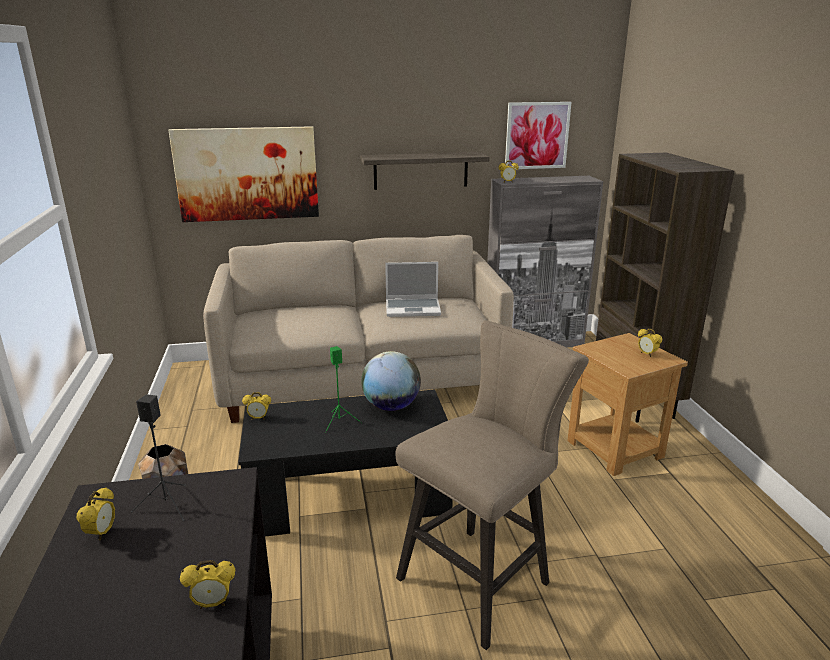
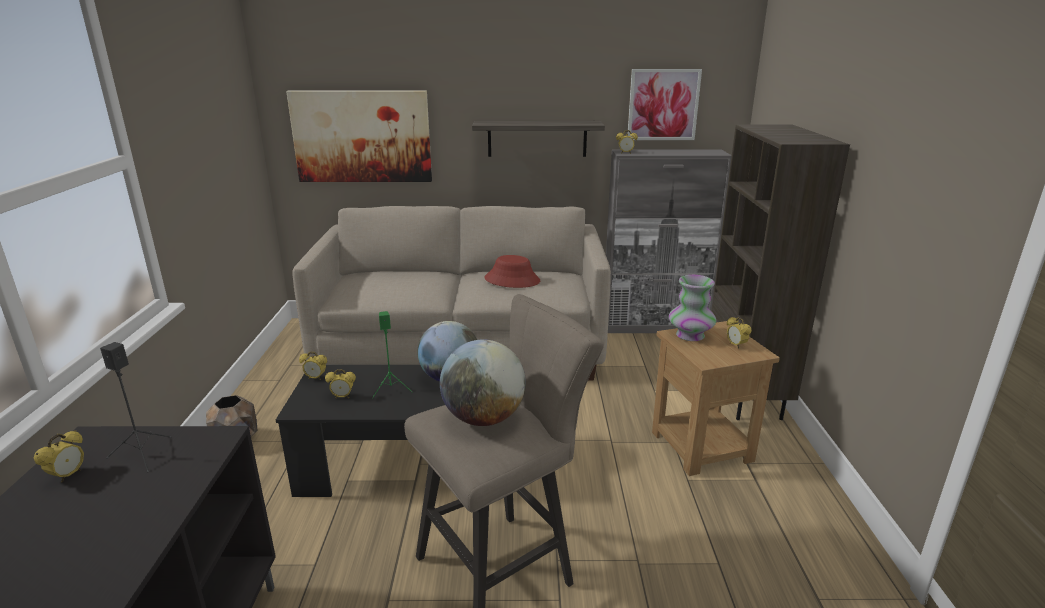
camera: 10 degrees right, 0 degrees up
alarm clock [180,560,235,609] -> alarm clock moved to [325,369,356,398]
laptop [385,262,441,317] -> red hat [484,255,540,288]
none -> globe [440,339,526,426]
none -> vase [669,275,716,341]

